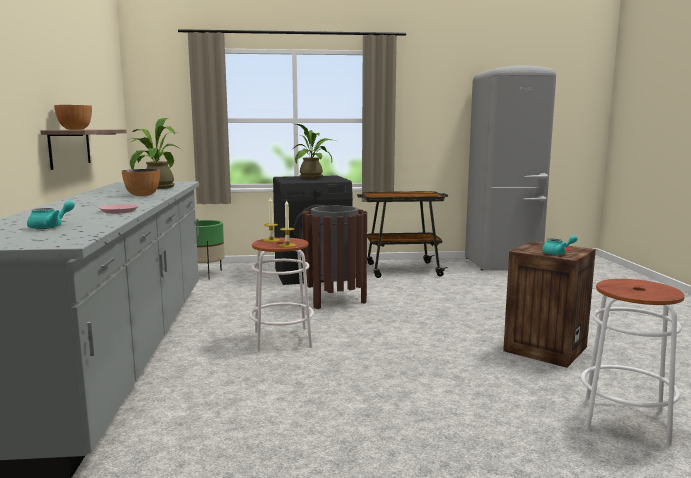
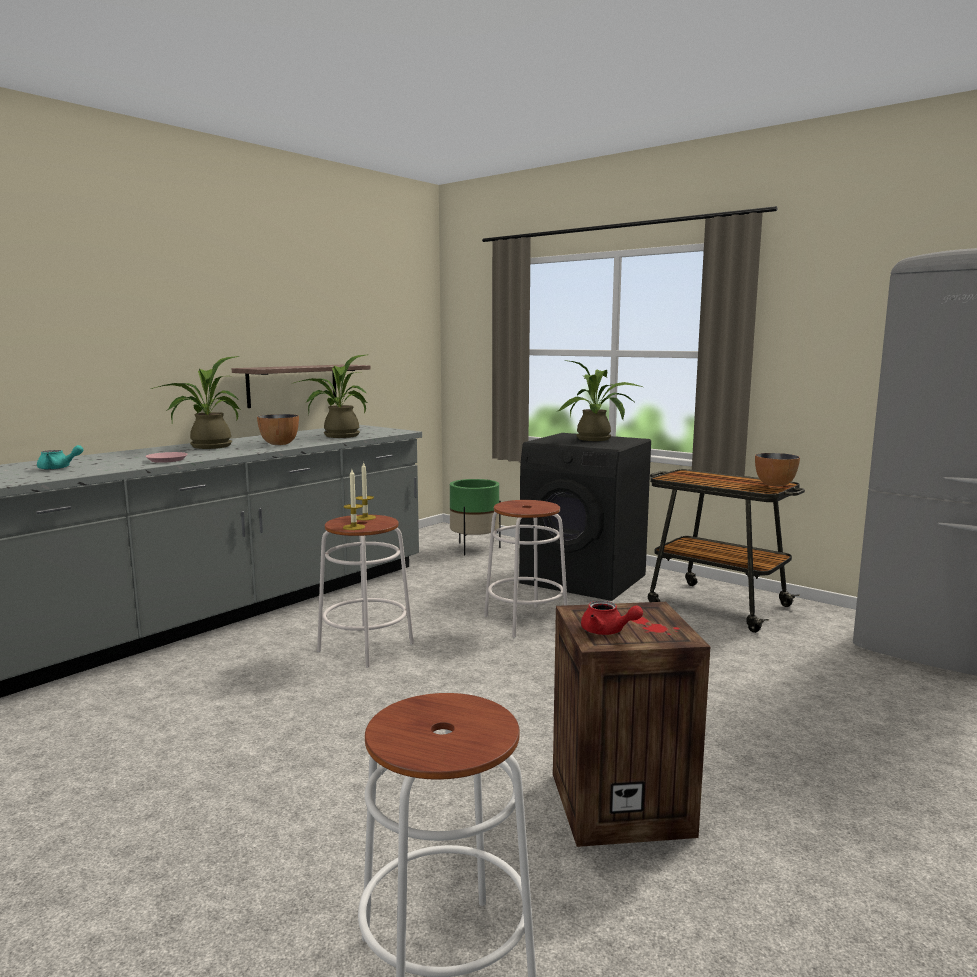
camera: 45 degrees right, 0 degrees up
bowl [54,105,92,130] -> bowl moved to [755,453,800,486]
brown trash can [302,206,367,309] -> white stool [484,500,568,637]
turquoise teapot [542,235,578,255] -> red teapot [581,601,643,635]
none -> potted plant [151,356,240,449]

